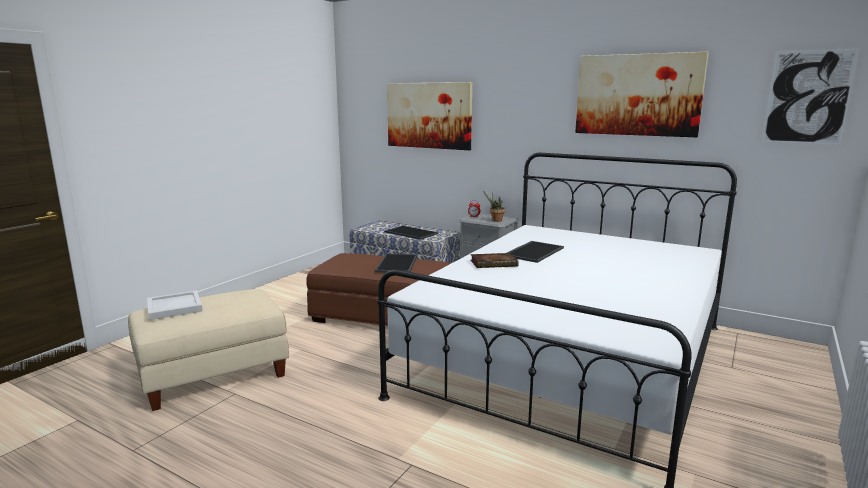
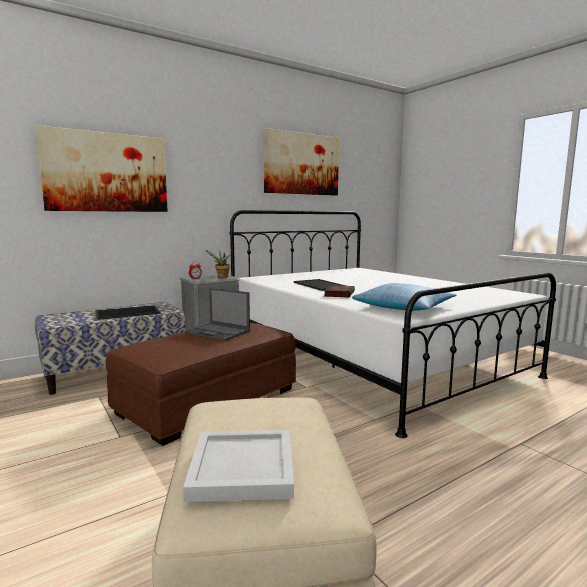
camera: 65 degrees left, 5 degrees down
tray [375,254,418,273] -> laptop [185,288,250,341]
picture [762,48,860,145] -> none
none -> pillow [352,283,457,311]

